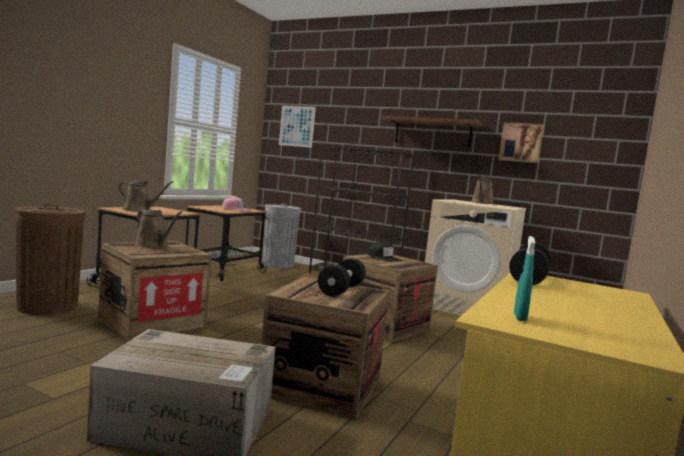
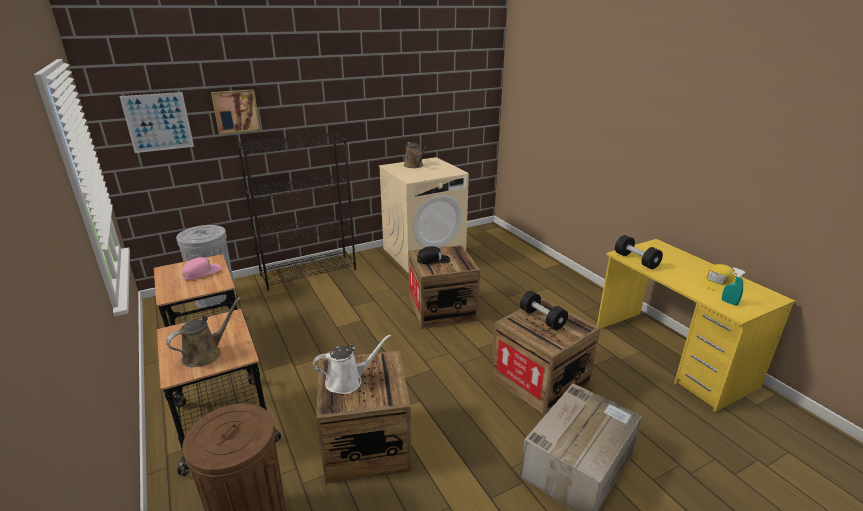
camera: 55 degrees left, 20 degrees up
brown watering can [135,210,182,249] -> white watering can [313,334,391,394]
brown shelf [381,116,483,148] -> none
picture [498,122,544,163] -> picture moved to [211,89,260,135]
none -> yellow cap [700,264,735,292]

